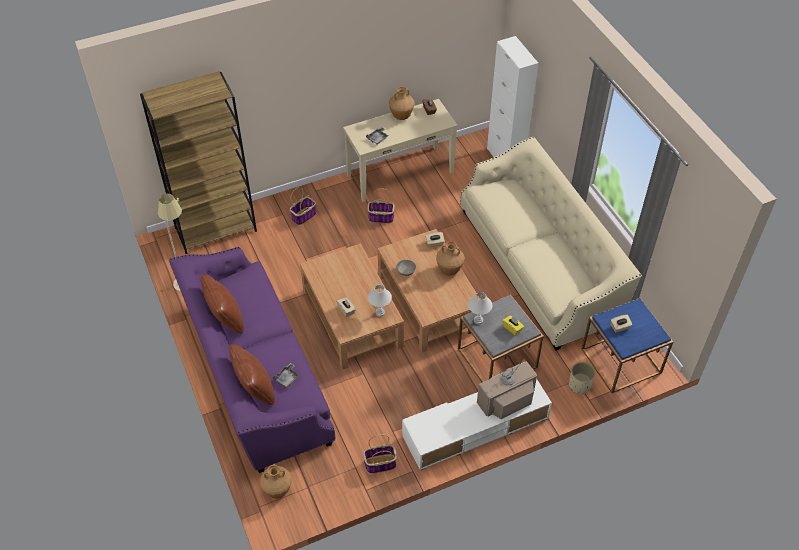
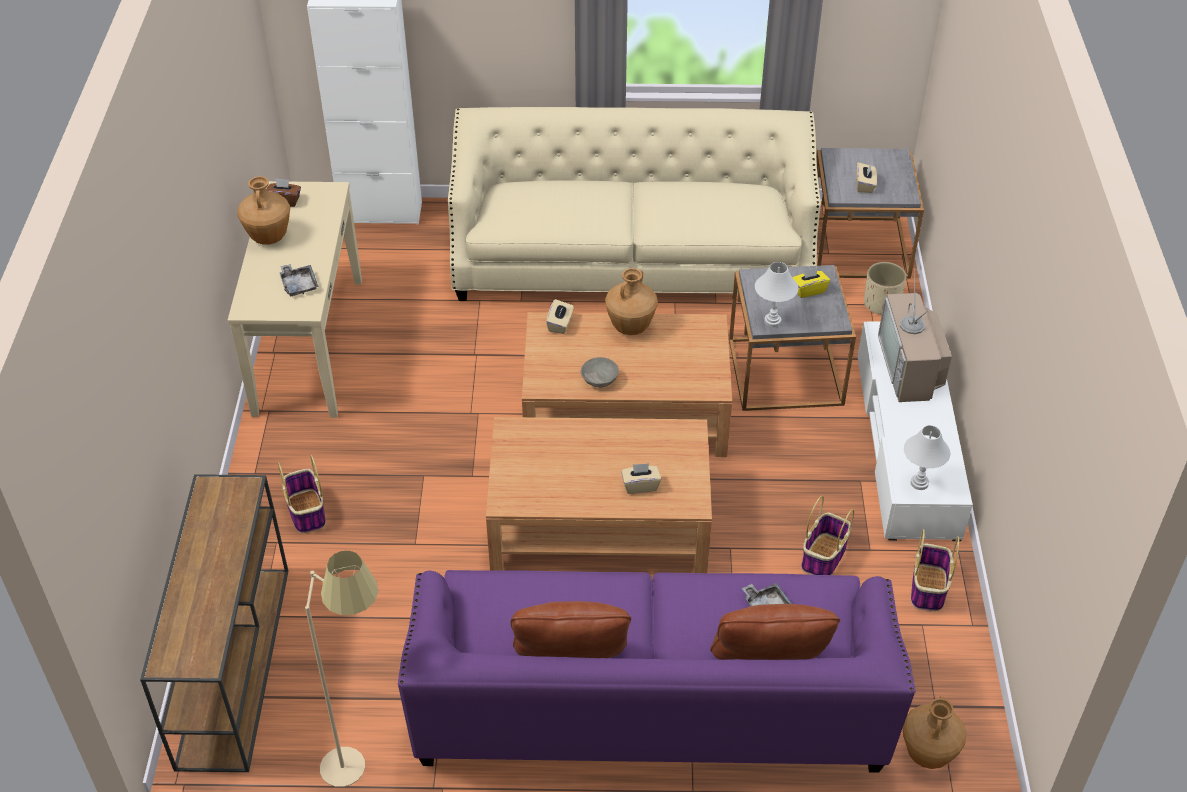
camera: 65 degrees left, 5 degrees down
brown bookcase [140,71,257,254] -> brown console table [140,474,288,772]
basket [368,188,395,223] -> basket moved to [801,495,854,575]
white table lamp [368,285,392,317] -> white table lamp moved to [904,425,950,490]
blue side table [582,298,673,393] -> grey side table [816,148,924,279]

